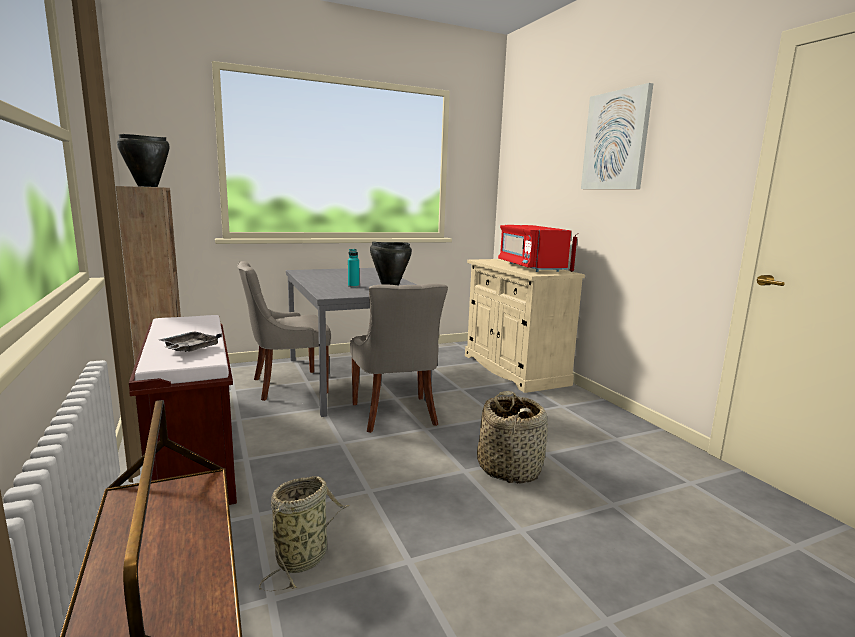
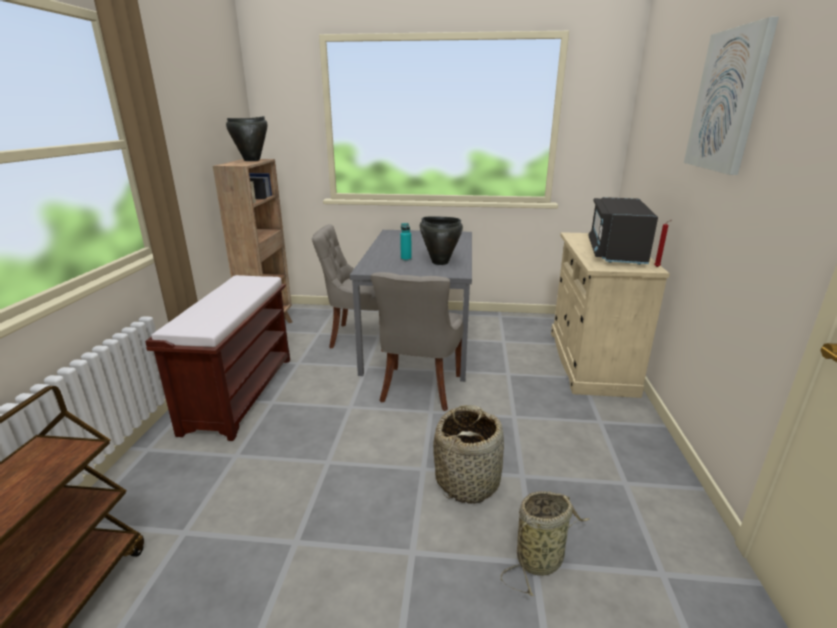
camera: 30 degrees right, 10 degrees up
grey tray [160,331,222,352] -> none
basket [259,476,350,591] -> basket moved to [501,491,590,596]
red microwave [498,225,571,272] -> black microwave [588,197,658,265]

